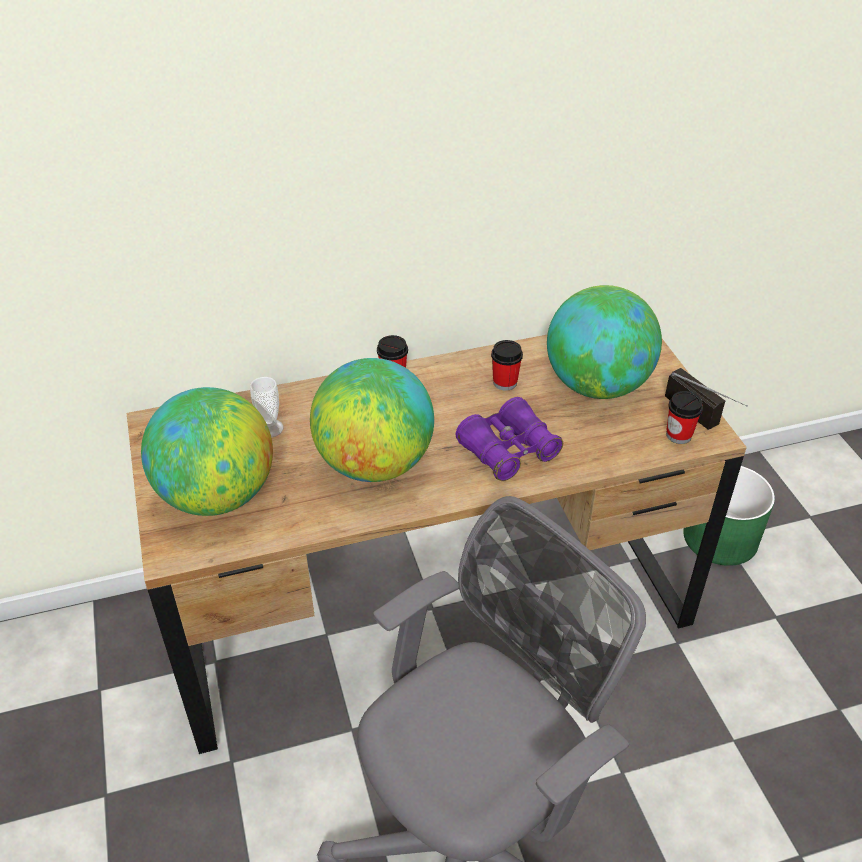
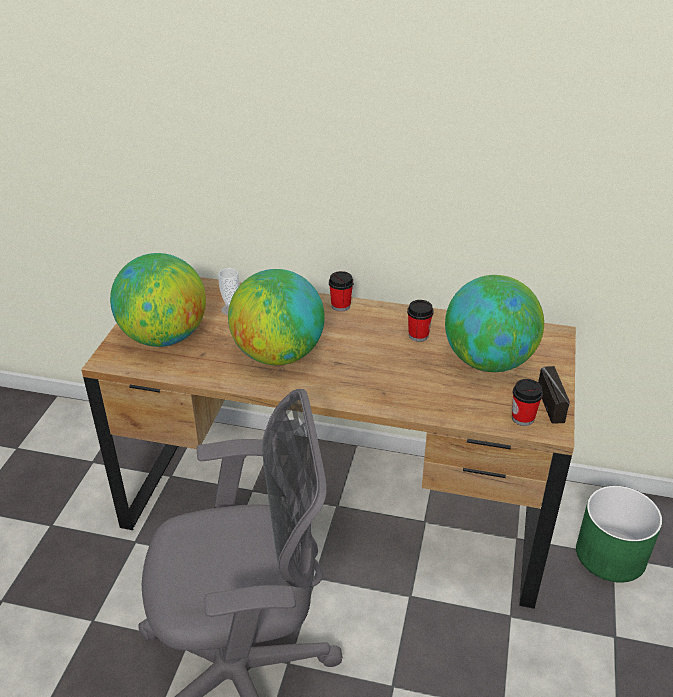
camera: 30 degrees right, 5 degrees down
purple binoculars [456,397,563,481] -> none

